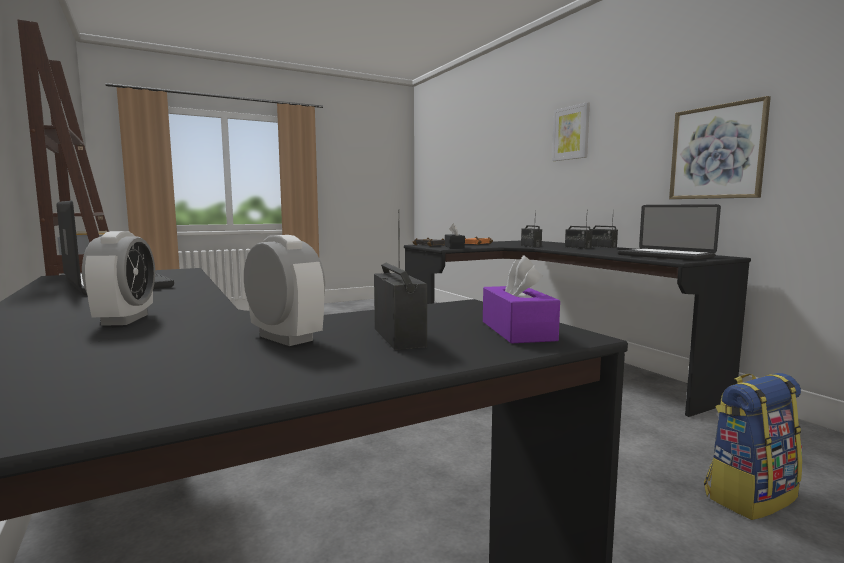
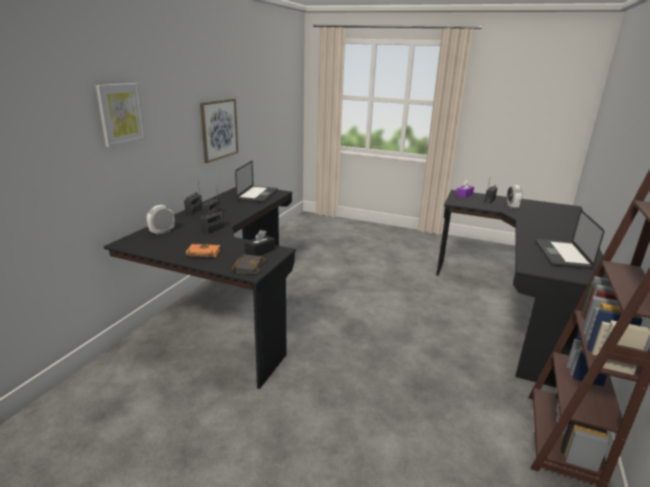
camera: 130 degrees left, 15 degrees up
alarm clock [82,231,155,326] -> alarm clock moved to [147,205,175,235]
backpack [704,373,802,520] -> none

